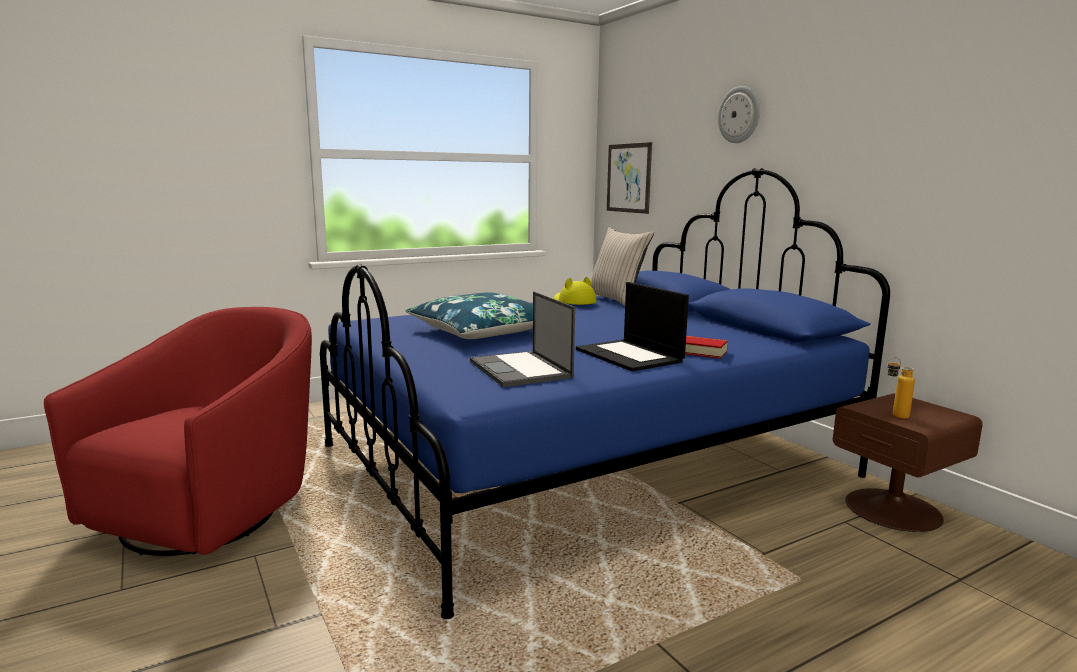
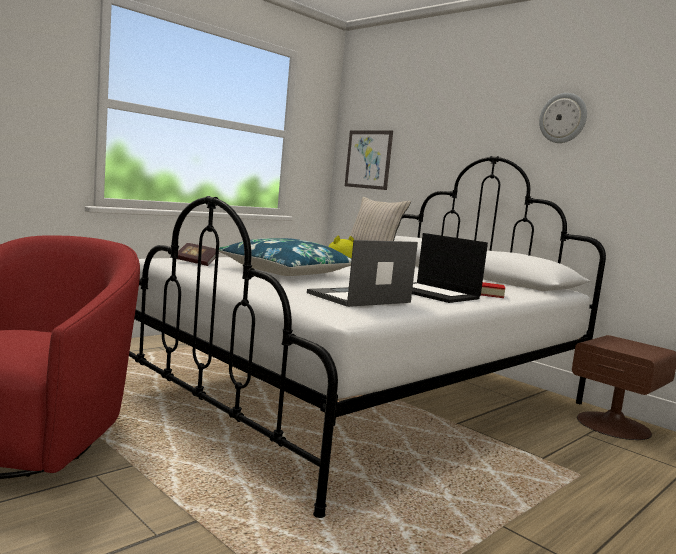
camera: 15 degrees left, 5 degrees down
blue bed [320,168,890,619] -> white bed [129,156,606,518]
laptop [470,292,575,387] -> laptop turned 90 degrees clockwise [307,240,418,307]
wall clock [718,86,760,143] -> wall clock moved to [539,93,587,143]
bottle [887,357,915,419] -> none
none -> book [176,243,216,266]

